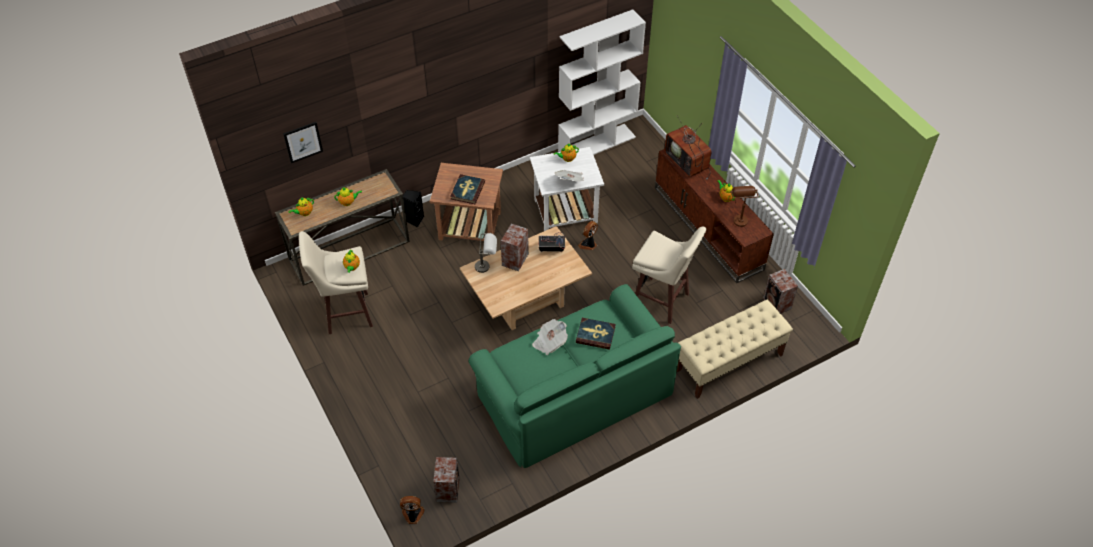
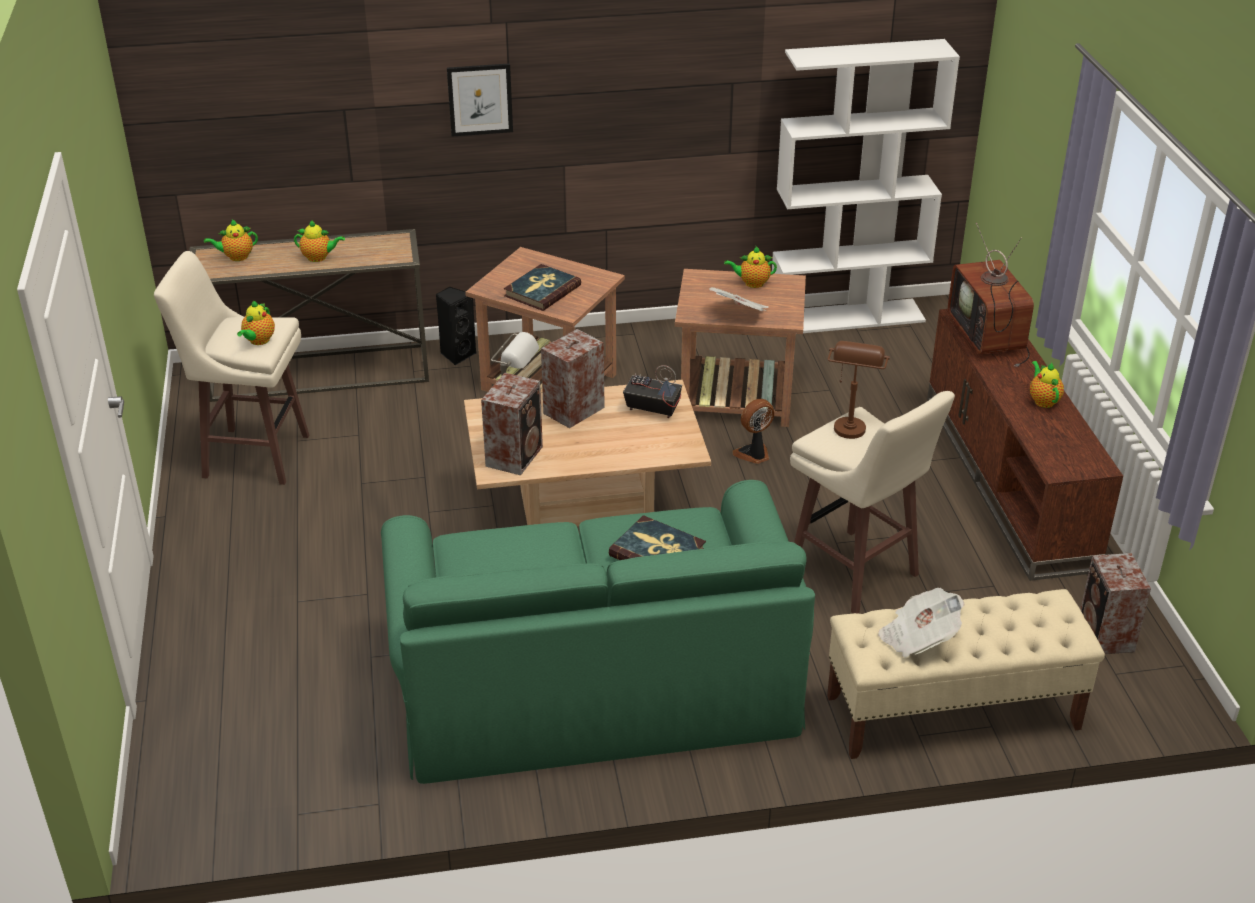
camera: 20 degrees right, 15 degrees down
picture [283,122,323,163] -> picture moved to [447,63,513,137]
fan [400,496,425,524] -> none
speaker [433,457,460,503] -> speaker moved to [481,373,543,475]
white side table [530,147,604,231] -> brown side table [675,269,806,427]
newspaper [532,319,568,355] -> newspaper moved to [878,588,965,658]
brown table lamp [730,186,758,227] -> brown table lamp moved to [828,341,890,439]

